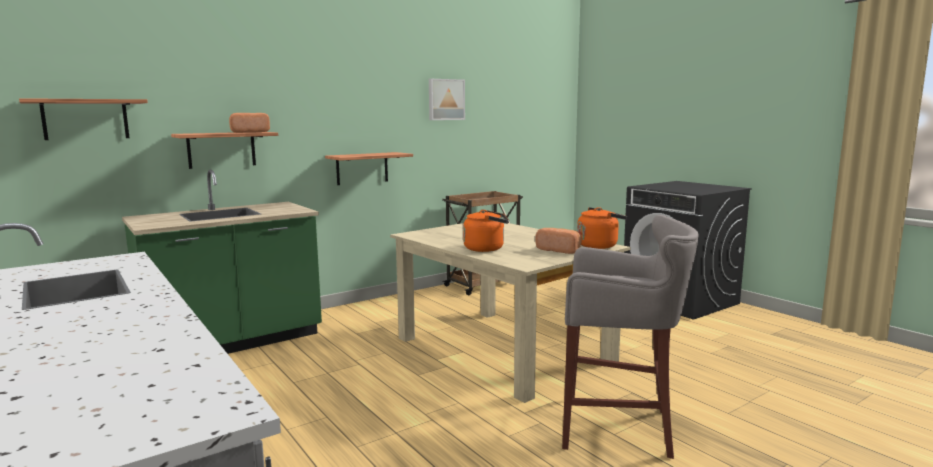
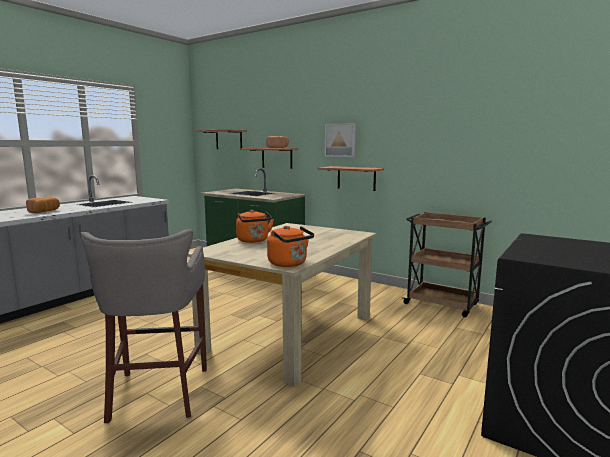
camera: 70 degrees right, 0 degrees up
picture [429,79,465,120] -> picture moved to [325,123,356,157]
bread [535,228,582,254] -> bread moved to [26,196,60,213]

